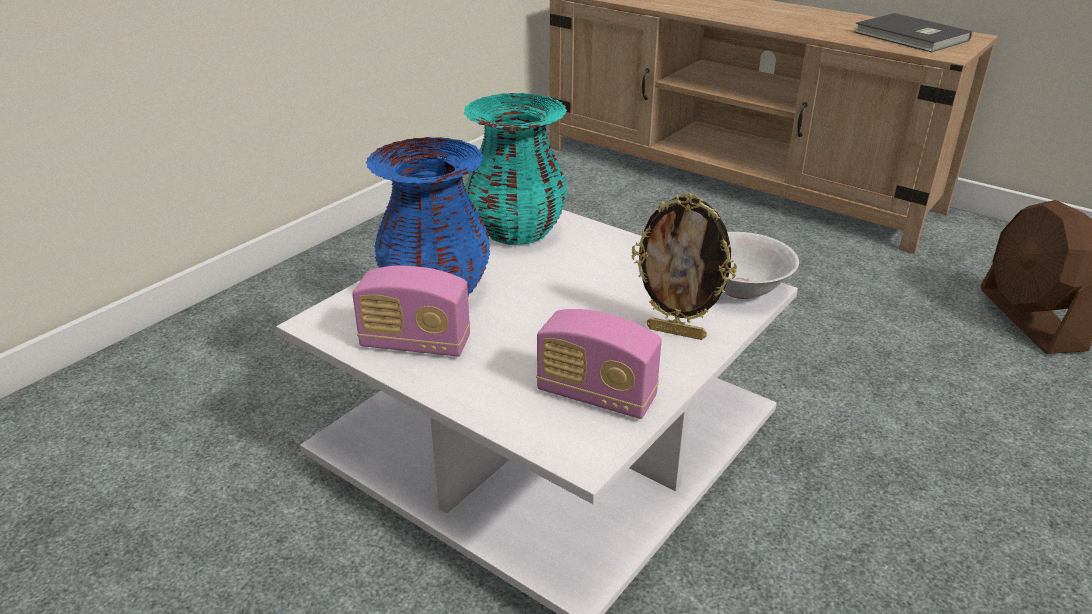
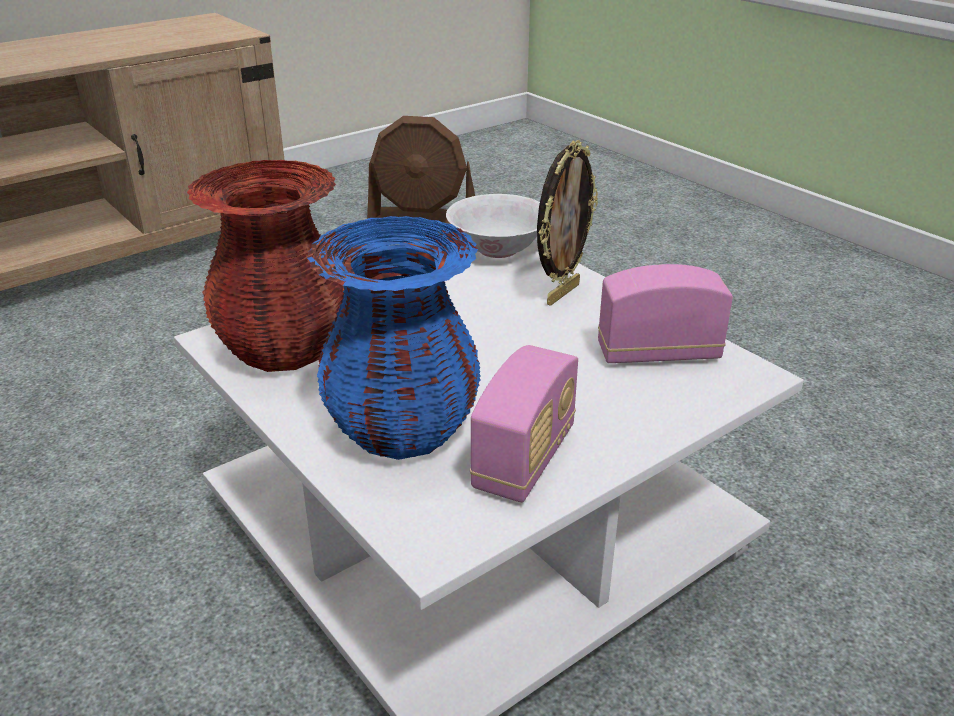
camera: 75 degrees left, 0 degrees up
turquoise vase [463,93,567,245] -> red vase [187,160,344,372]
radio [536,309,662,419] -> radio turned 135 degrees counterclockwise [598,264,733,363]
grey book [854,13,972,52] -> none

